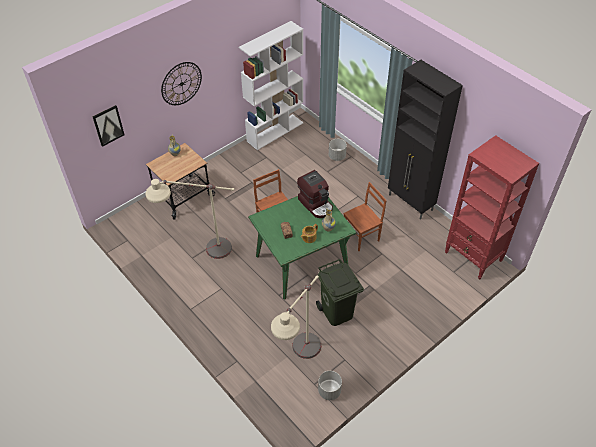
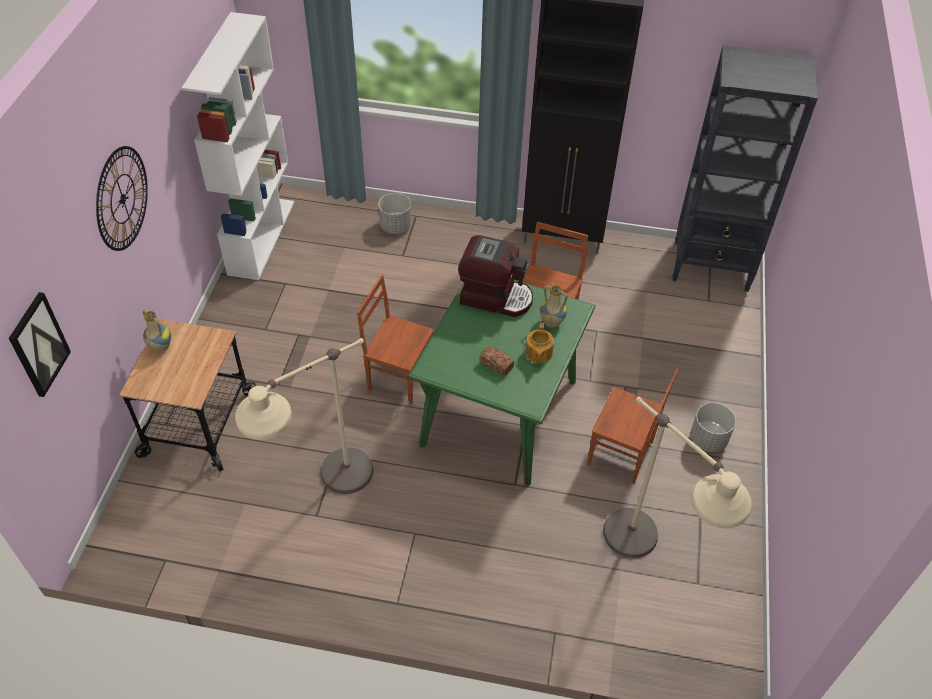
camera: 40 degrees left, 0 degrees up
green trash can [316,259,364,326] -> brown chair [587,369,679,484]
grey planter [318,371,342,400] -> grey planter moved to [690,403,736,452]
red bookcase [445,135,539,279] -> black bookcase [672,45,818,292]

